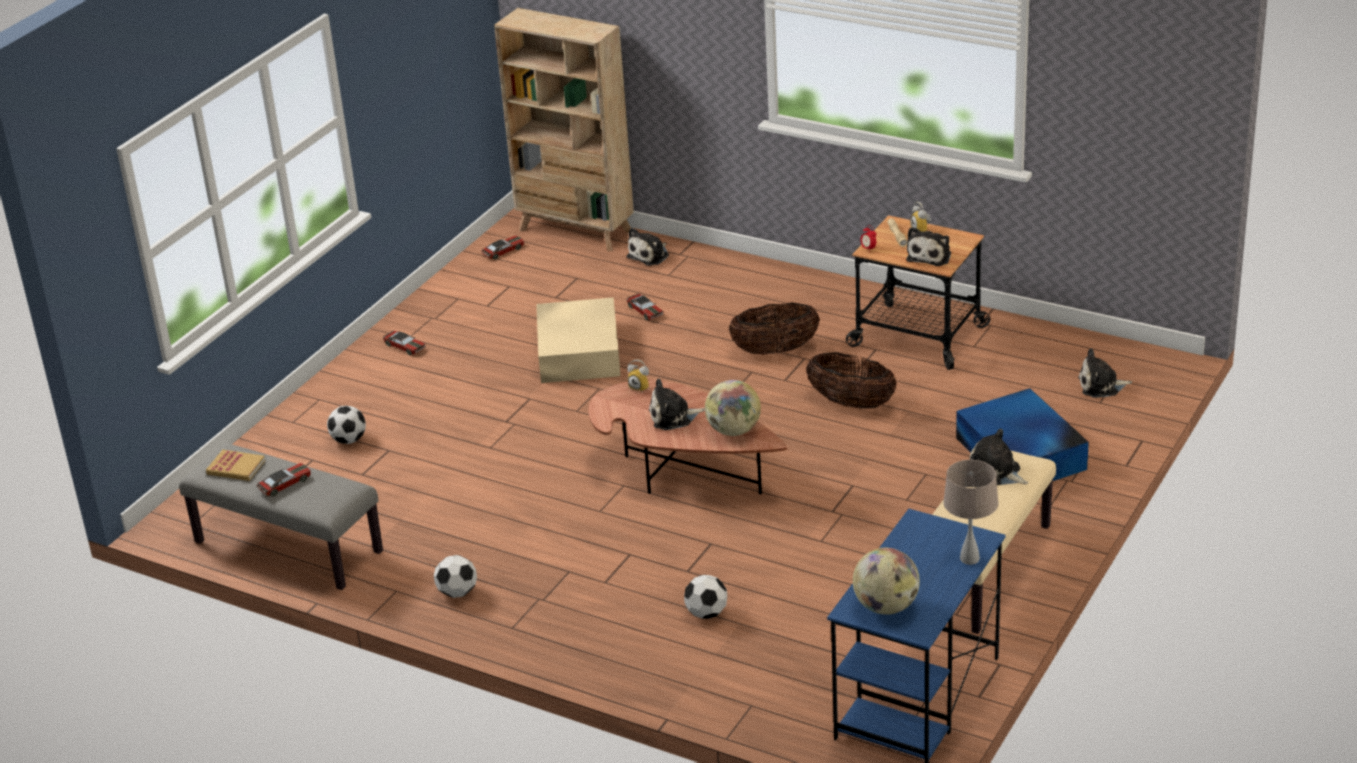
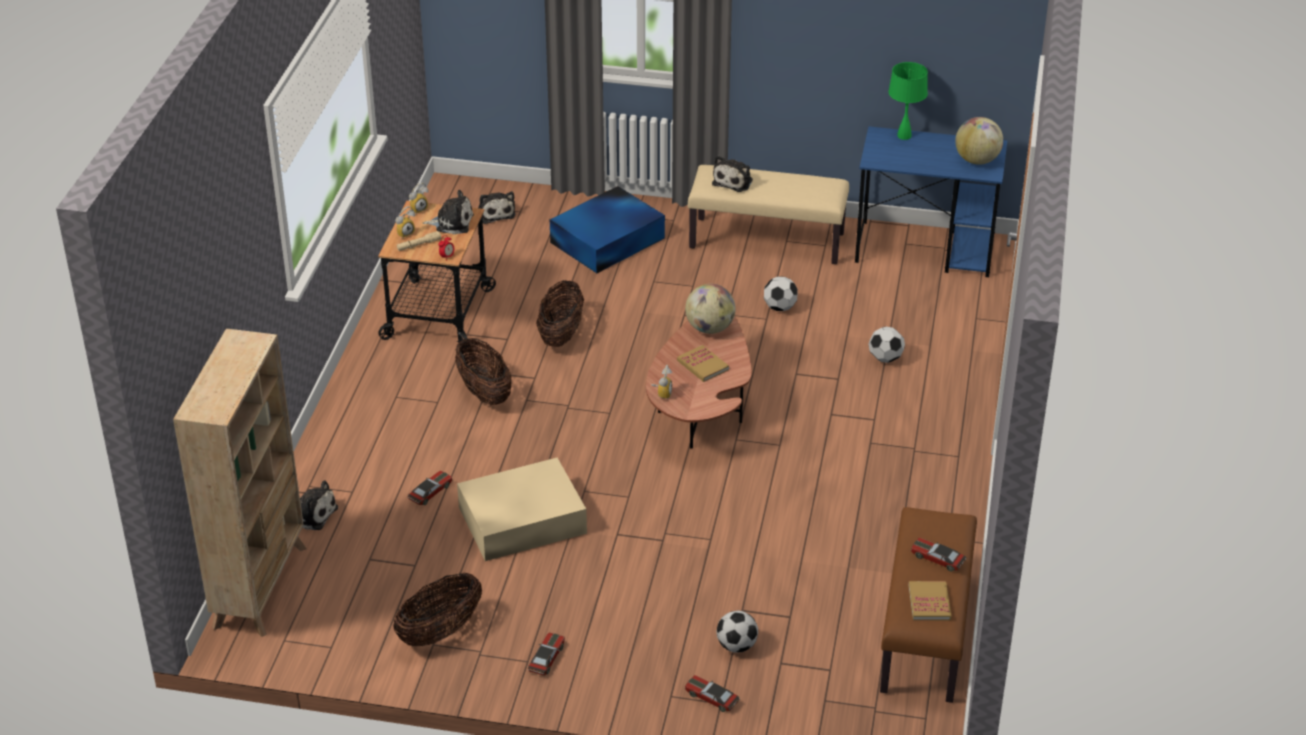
camera: 110 degrees left, 5 degrees up
grey bench [179,443,383,590] -> brown bench [880,507,977,703]
football [434,555,477,598] -> football moved to [764,276,798,311]
toy car [481,236,524,260] -> toy car moved to [685,675,740,712]
plush toy [649,378,705,430] -> book [677,345,729,382]
beige table lamp [943,460,999,565] -> green table lamp [888,62,928,140]
none -> basket [393,573,482,646]
none -> alarm clock [409,182,428,215]

